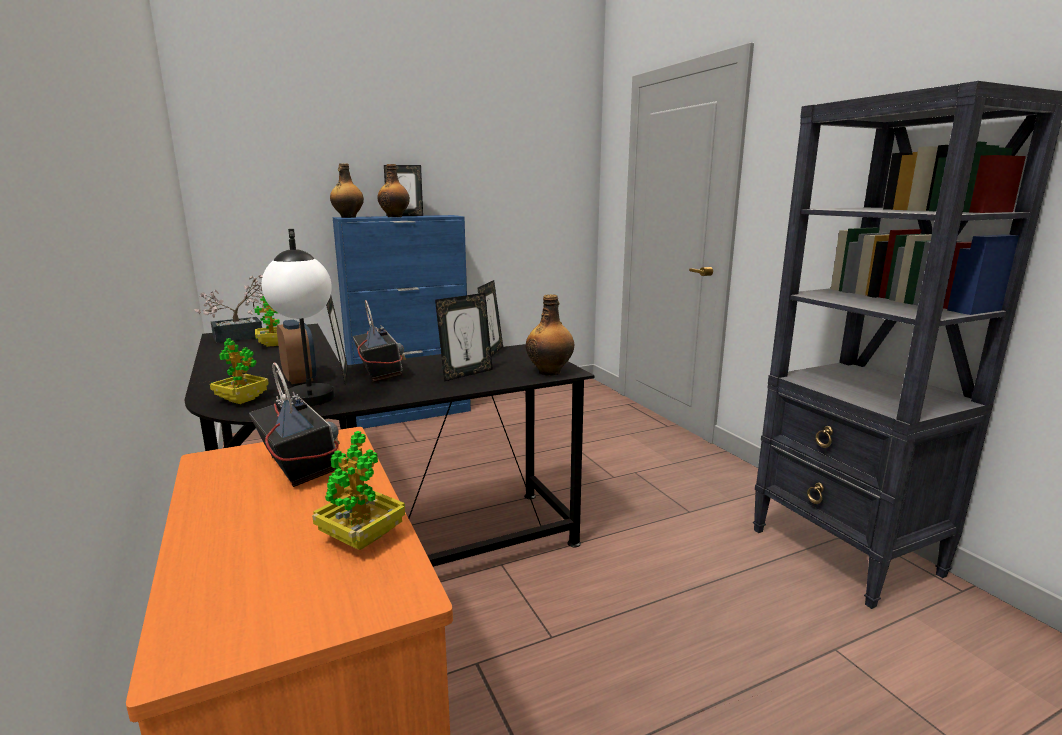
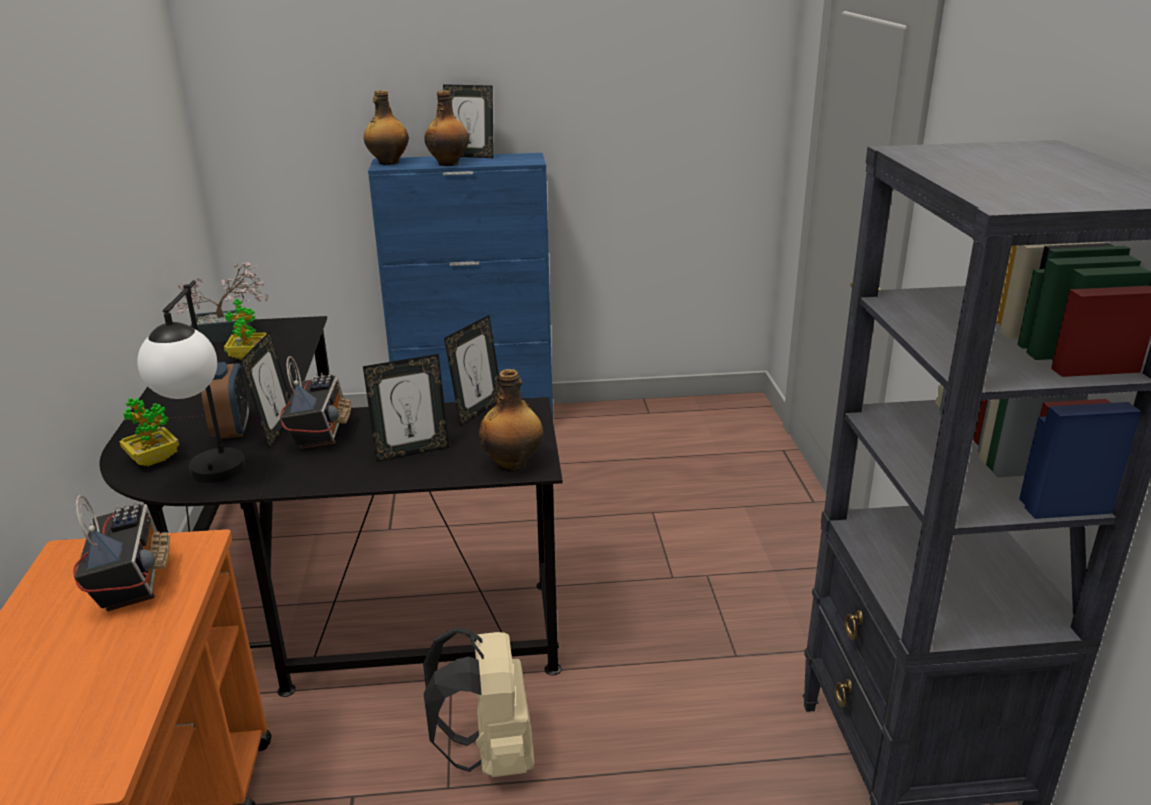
camera: 20 degrees right, 10 degrees up
potted plant [312,431,405,550] -> none
none -> beige backpack [423,628,534,777]

